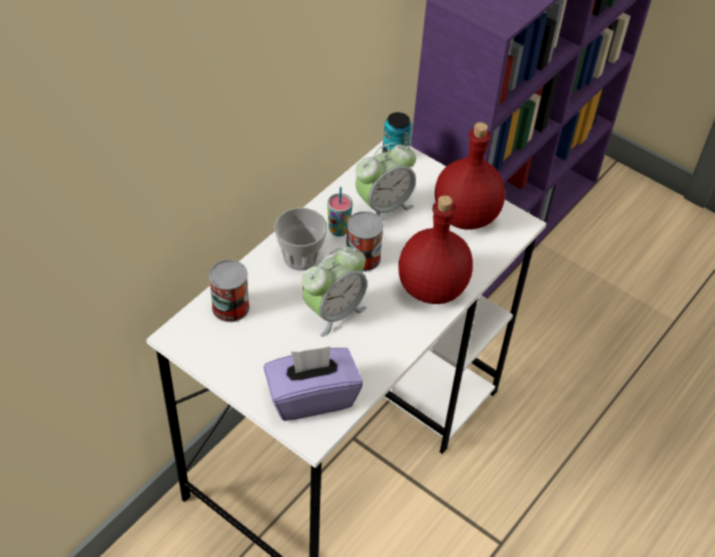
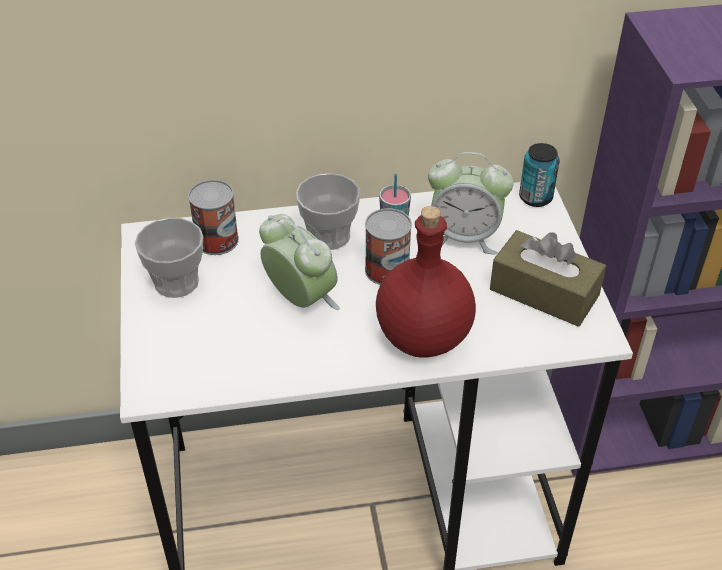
camera: 45 degrees right, 5 degrees down
purple tissue box [264,346,363,421] -> none
alarm clock [302,247,367,337] -> alarm clock turned 135 degrees counterclockwise [259,214,340,310]
red bottle [435,122,505,230] -> brown tissue box [490,230,606,327]
none -> cup [135,218,203,298]

